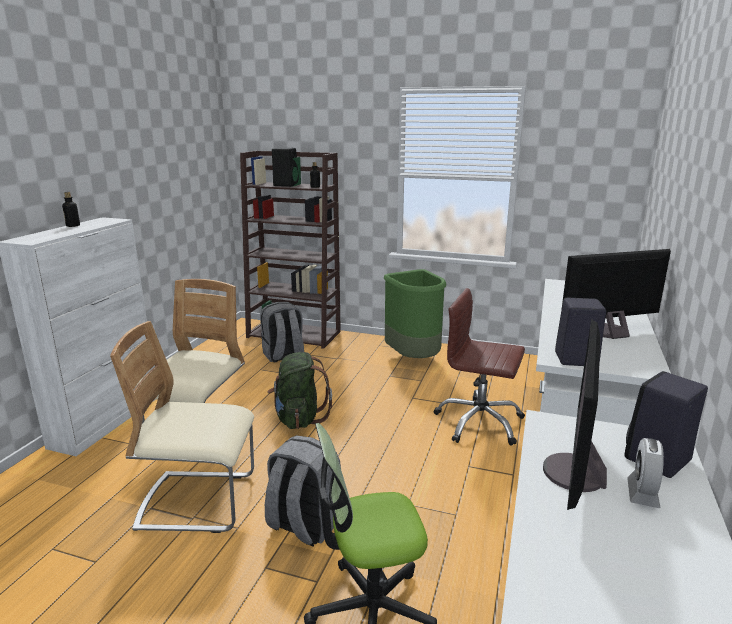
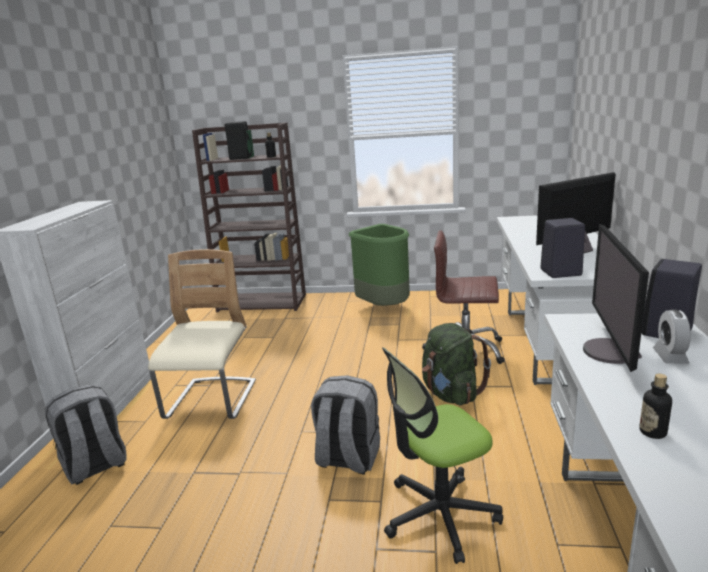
camera: 10 degrees left, 0 degrees up
bottle [62,192,80,227] -> bottle moved to [639,373,672,439]
beige chair [110,321,254,533] -> none
grey backpack [260,302,304,362] -> grey backpack moved to [45,384,126,485]
green backpack [268,352,332,429] -> green backpack moved to [422,323,491,405]

